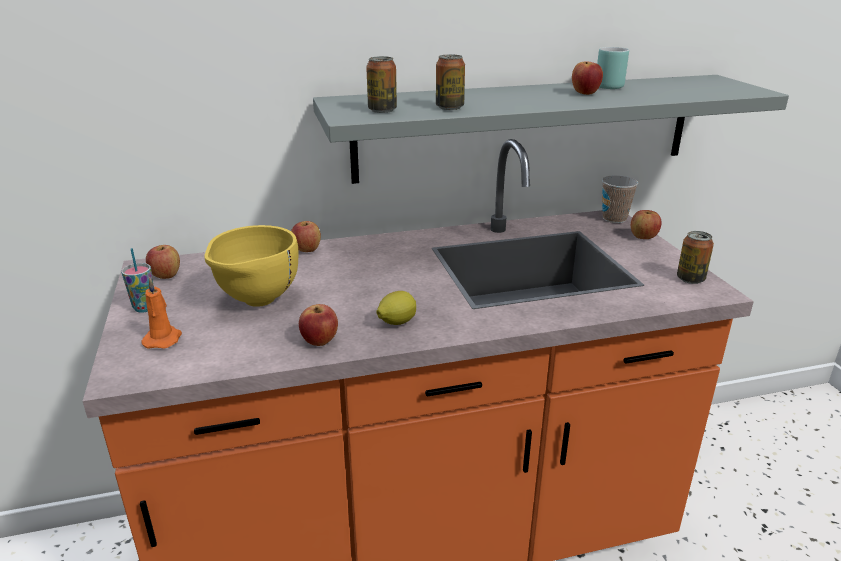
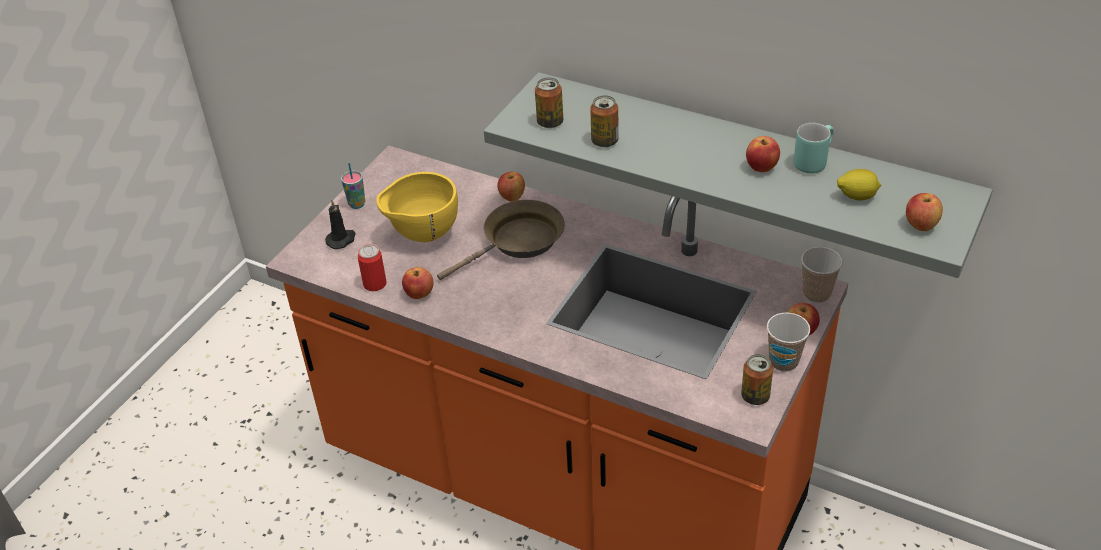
camera: 45 degrees right, 15 degrees up
orange candle [141,278,182,348] -> black candle [325,200,356,250]
apple [146,245,180,279] -> apple moved to [906,193,943,231]
lemon [376,291,416,325] -> lemon moved to [837,169,881,200]
none -> can [358,244,386,291]
none -> brown frying pan [437,200,565,280]
none -> cup [767,313,810,372]

